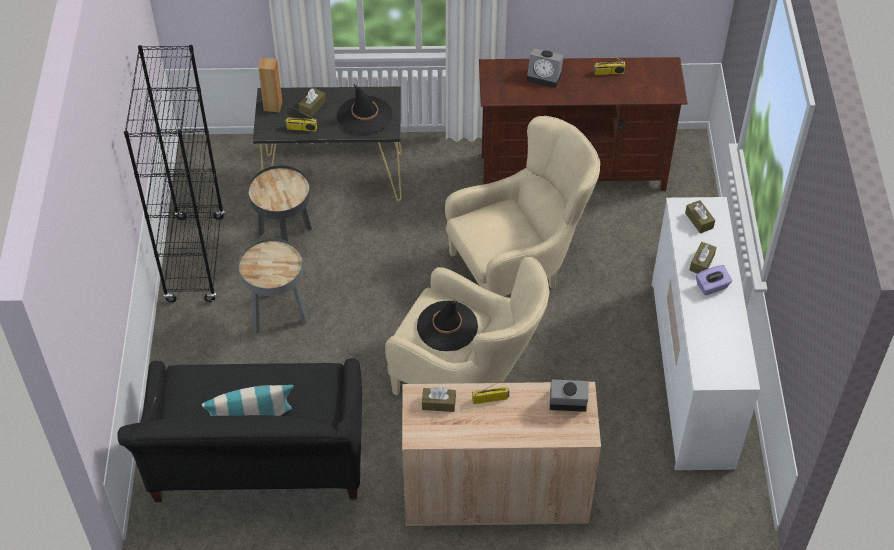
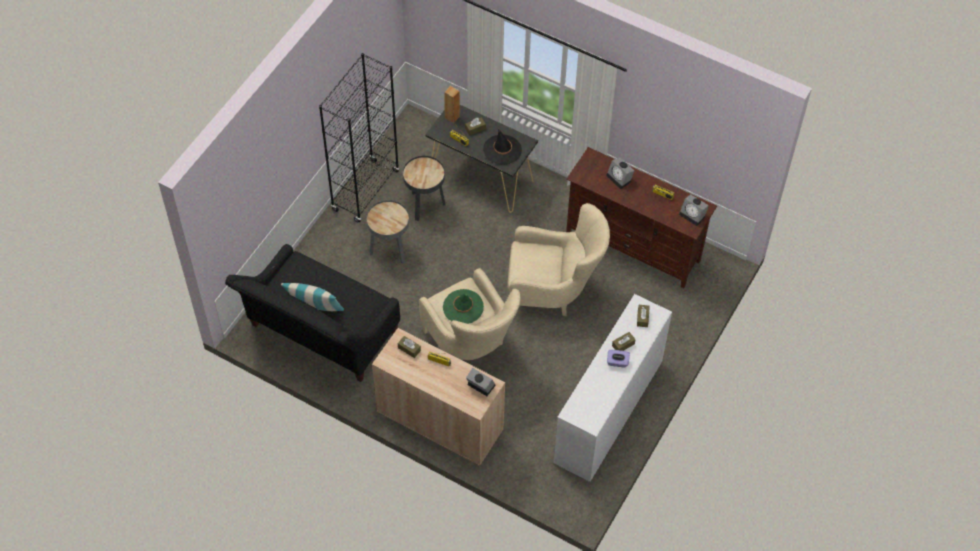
camera: 30 degrees right, 5 degrees up
black hat [417,300,478,351] -> green hat [443,289,484,324]
none -> alarm clock [679,194,709,226]

